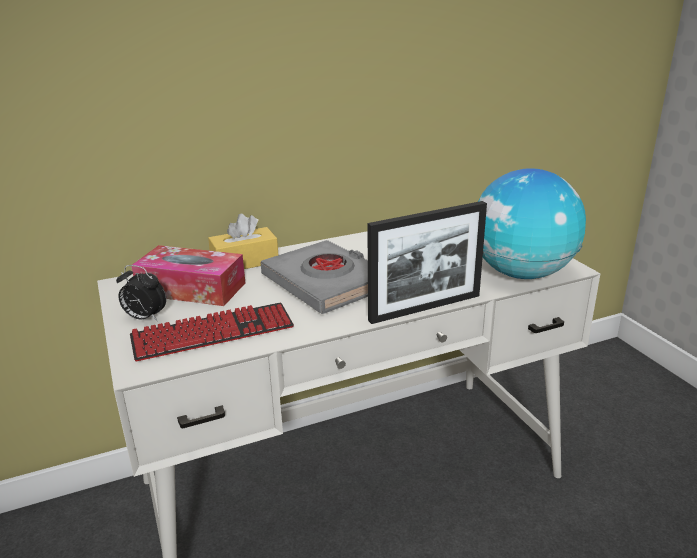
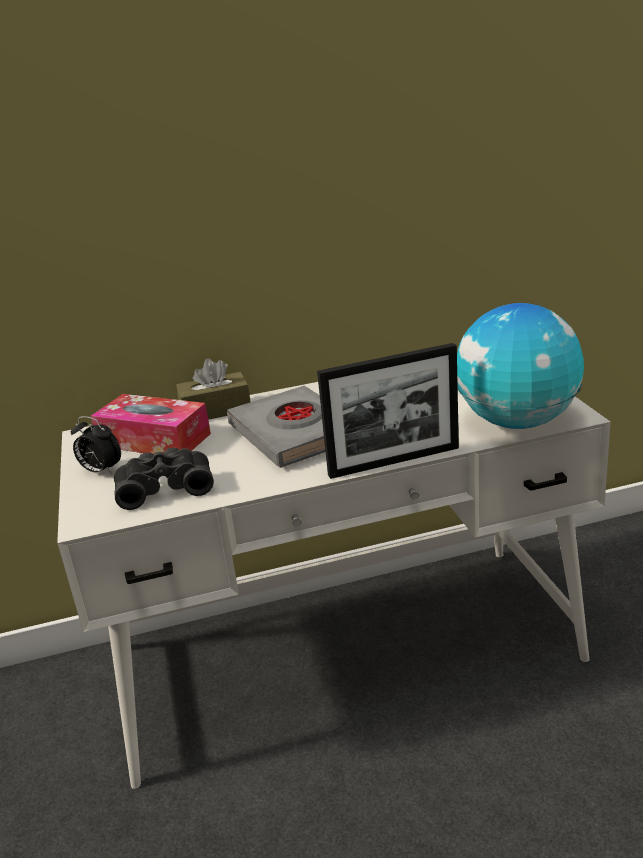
camera: 10 degrees right, 0 degrees up
keyboard [130,303,294,361] -> black binoculars [114,448,214,510]
yellow tissue box [208,214,278,269] -> brown tissue box [176,358,251,420]

